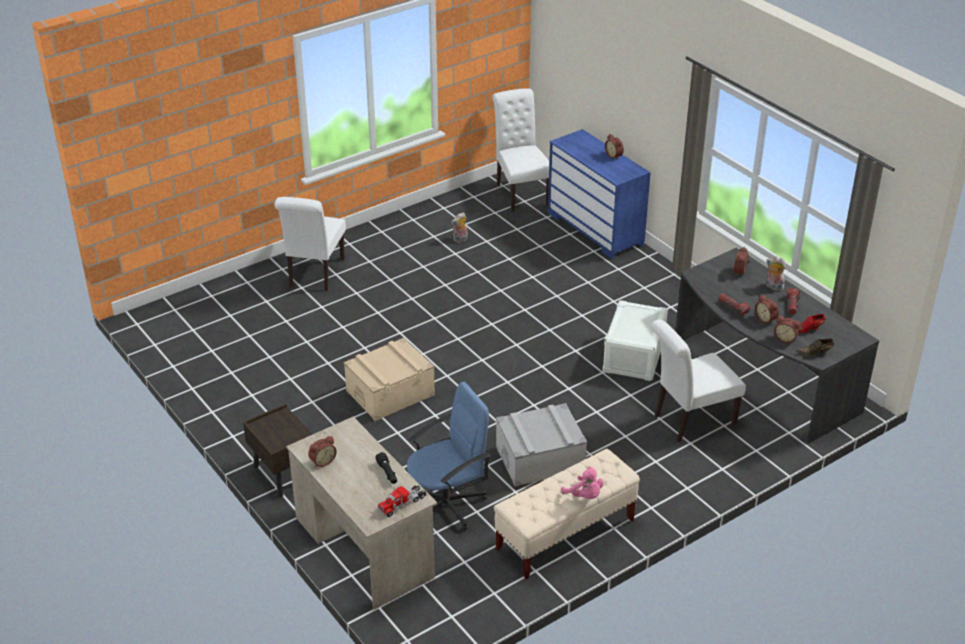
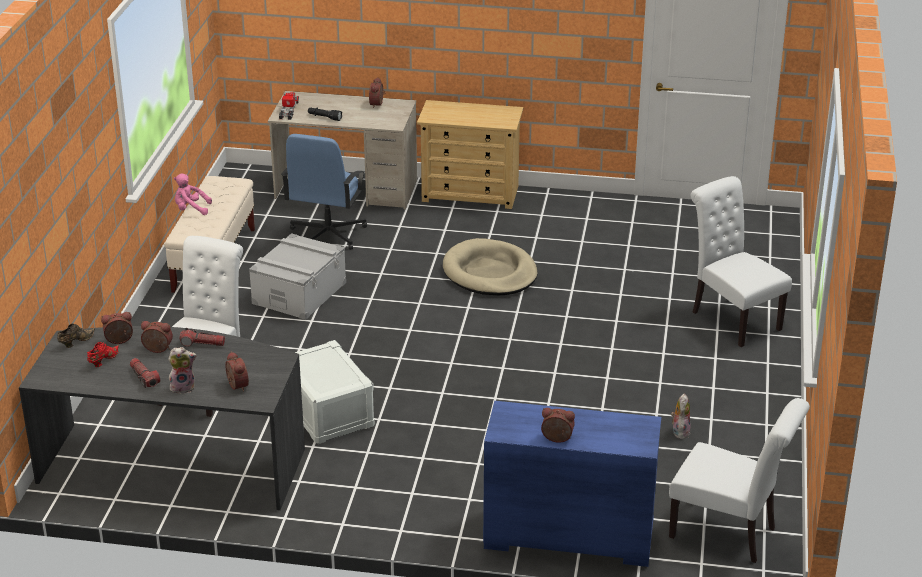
camera: 135 degrees right, 5 degrees down
brown nightstand [243,404,313,497] -> beige dresser [417,100,523,209]
beige storage box [344,338,435,421] -> beige dog bed [443,238,538,295]

